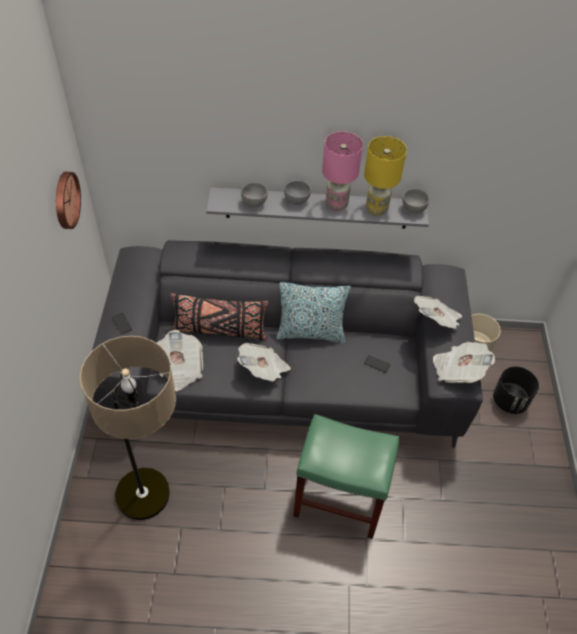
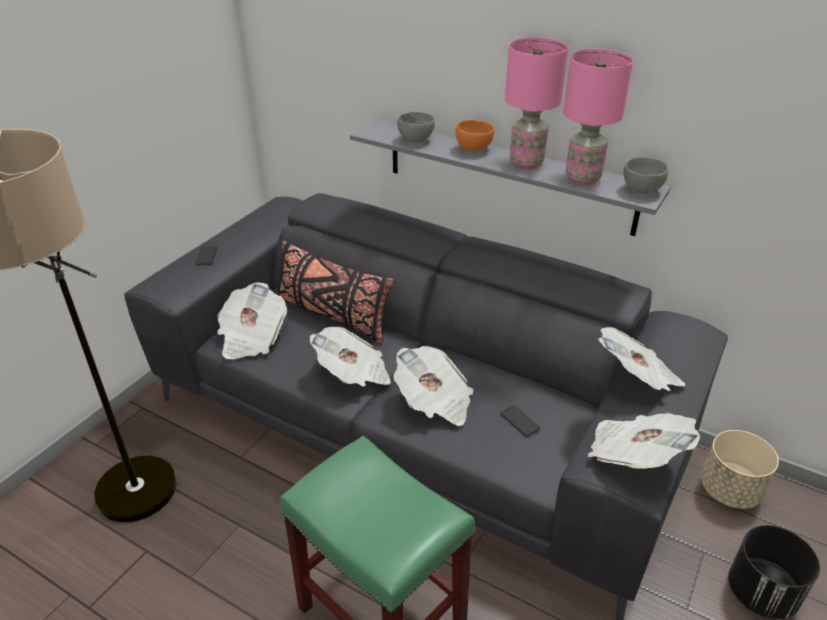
camera: 30 degrees right, 15 degrees down
wall clock [56,172,81,229] -> none
pillow [276,282,351,343] -> none
grey bowl [284,181,311,205] -> orange bowl [455,120,494,152]
yellow table lamp [364,136,407,216] -> pink table lamp [563,49,633,185]
none -> newspaper [393,346,473,426]

